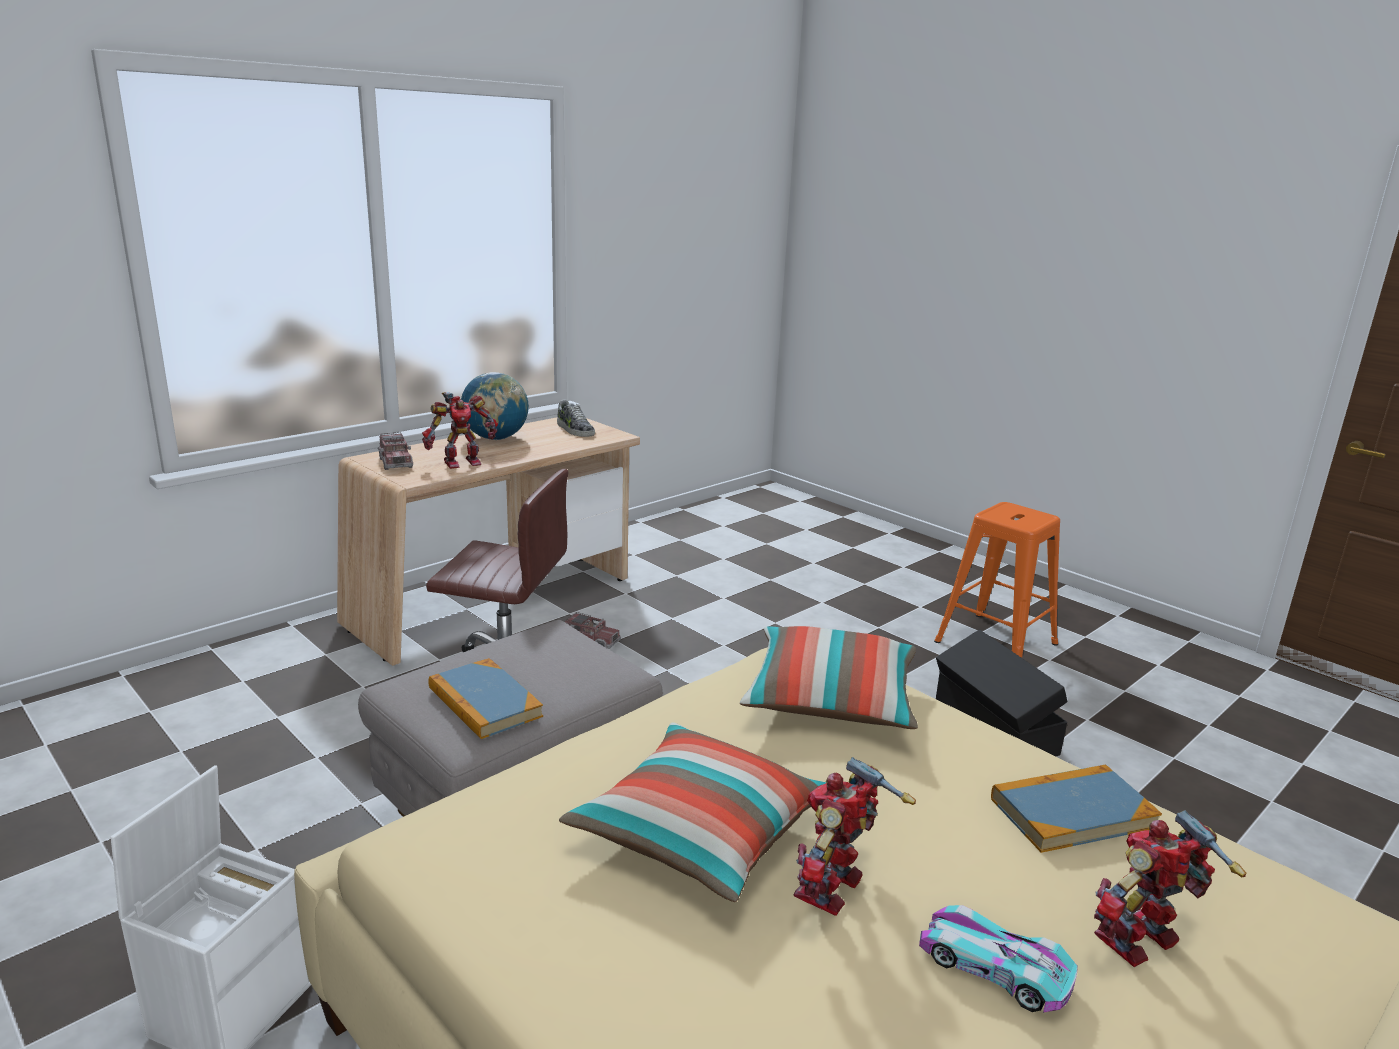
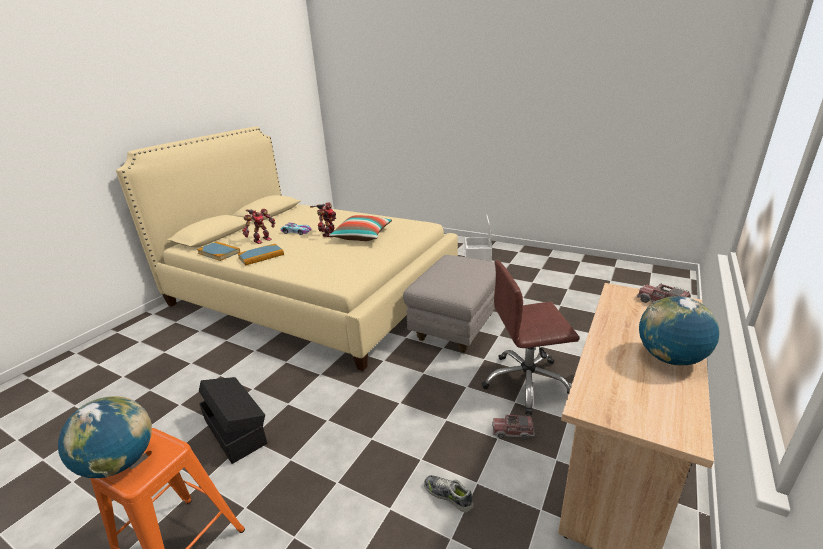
camera: 165 degrees right, 5 degrees up
toy robot [422,392,498,469] -> none
book [428,658,543,739] -> book moved to [197,241,240,261]
shoe [557,399,595,437] -> shoe moved to [424,475,473,513]
pillow [740,626,918,729] -> none
none -> globe [58,396,152,478]

